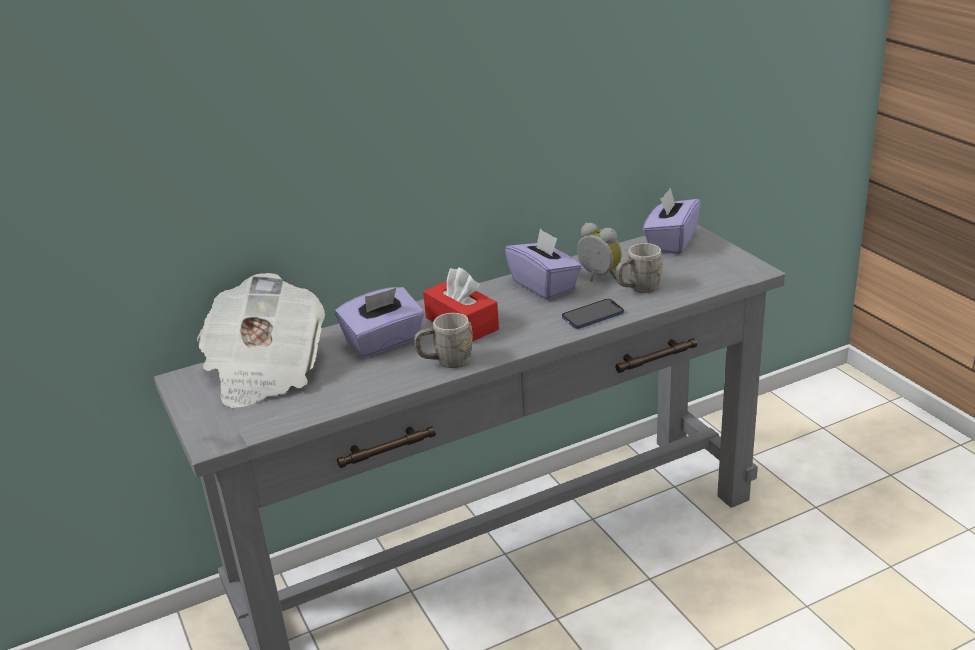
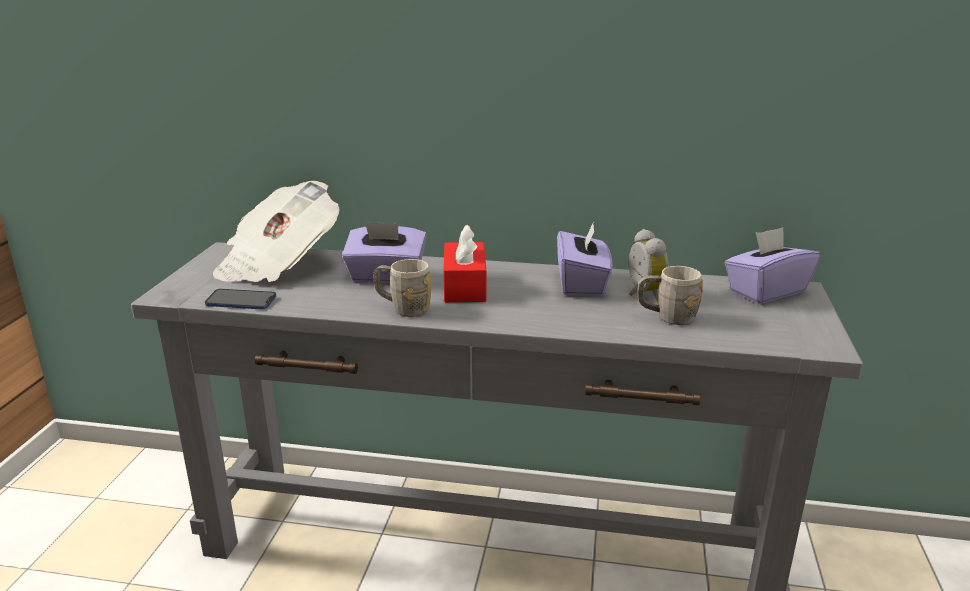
camera: 35 degrees right, 5 degrees down
phone [562,299,624,329] -> phone moved to [205,289,276,310]

